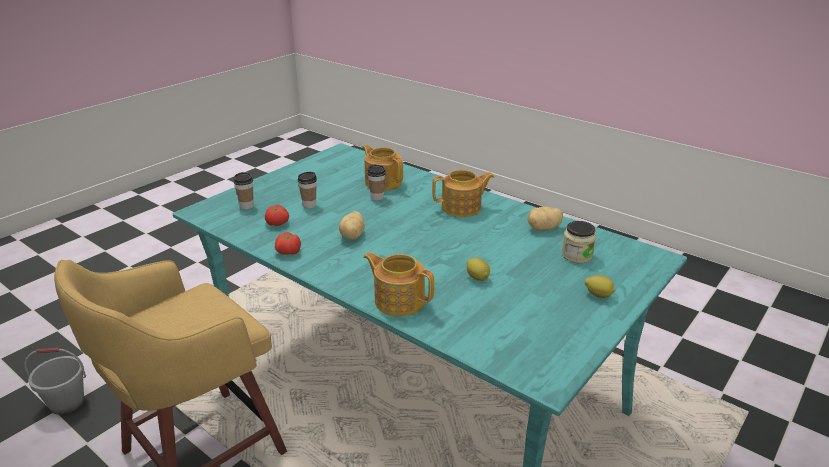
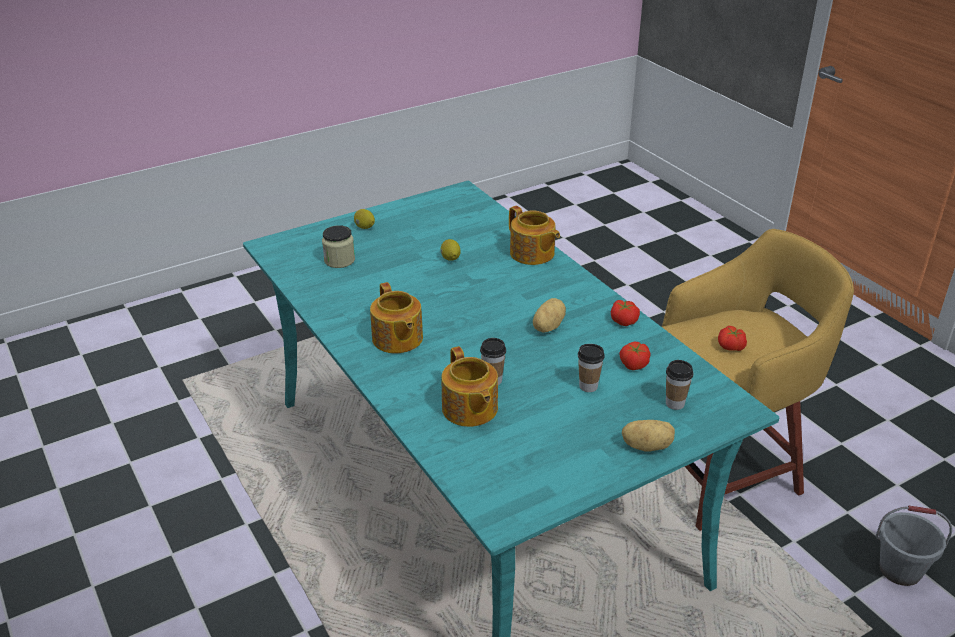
camera: 160 degrees left, 5 degrees up
teapot [432,170,494,217] -> teapot turned 120 degrees counterclockwise [370,282,423,353]
potato [527,207,563,231] -> potato moved to [622,420,675,451]
none -> tomato [718,326,747,351]

